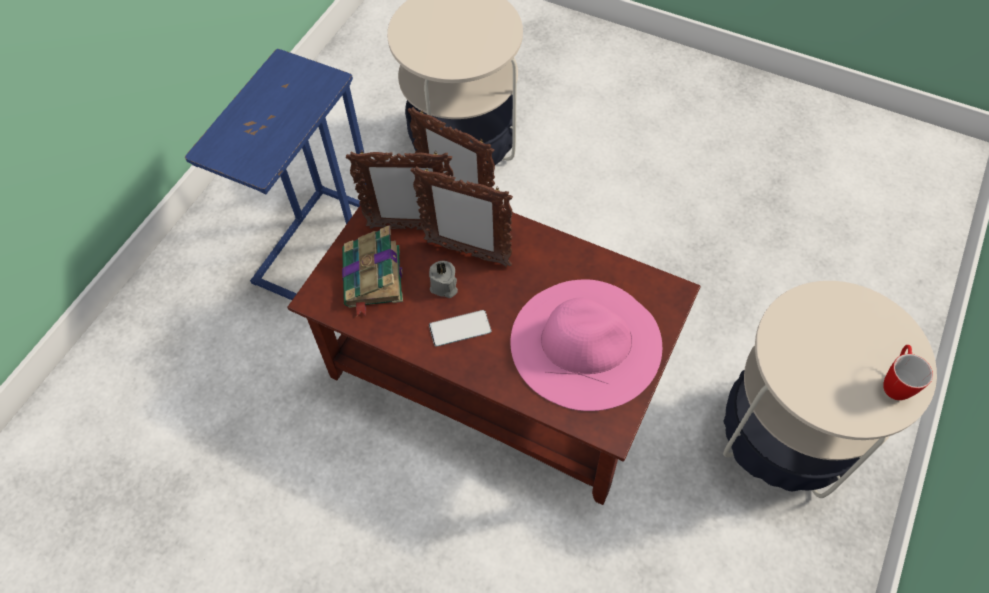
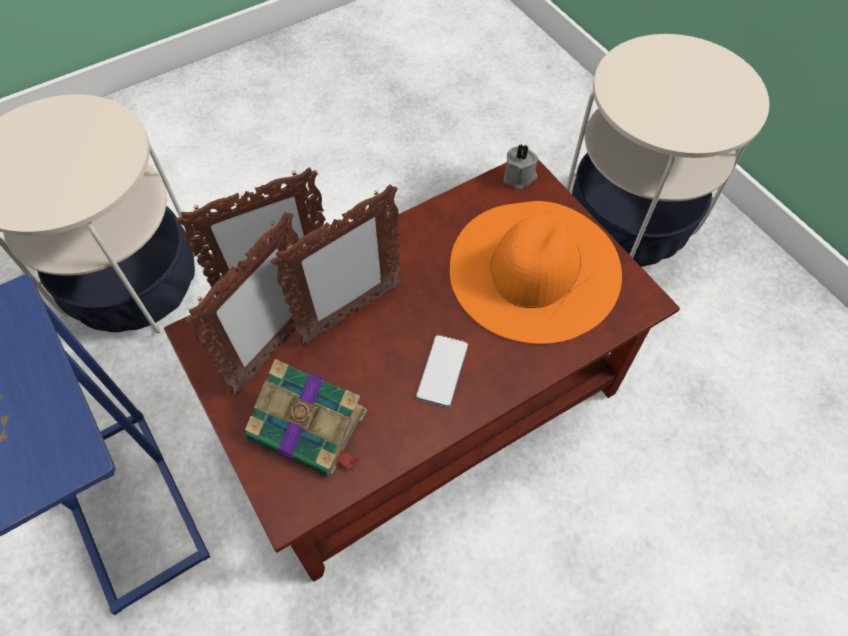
camera: 60 degrees left, 0 degrees up
grey candle [429,261,458,298] -> grey candle moved to [504,144,538,190]
pink hat [511,280,662,411] -> orange hat [450,201,622,344]
mug [883,345,933,400] -> none

